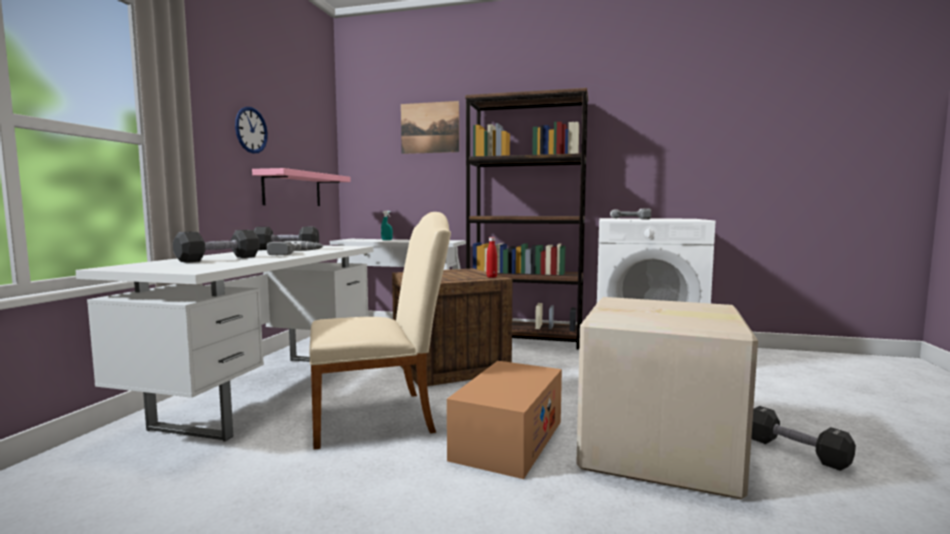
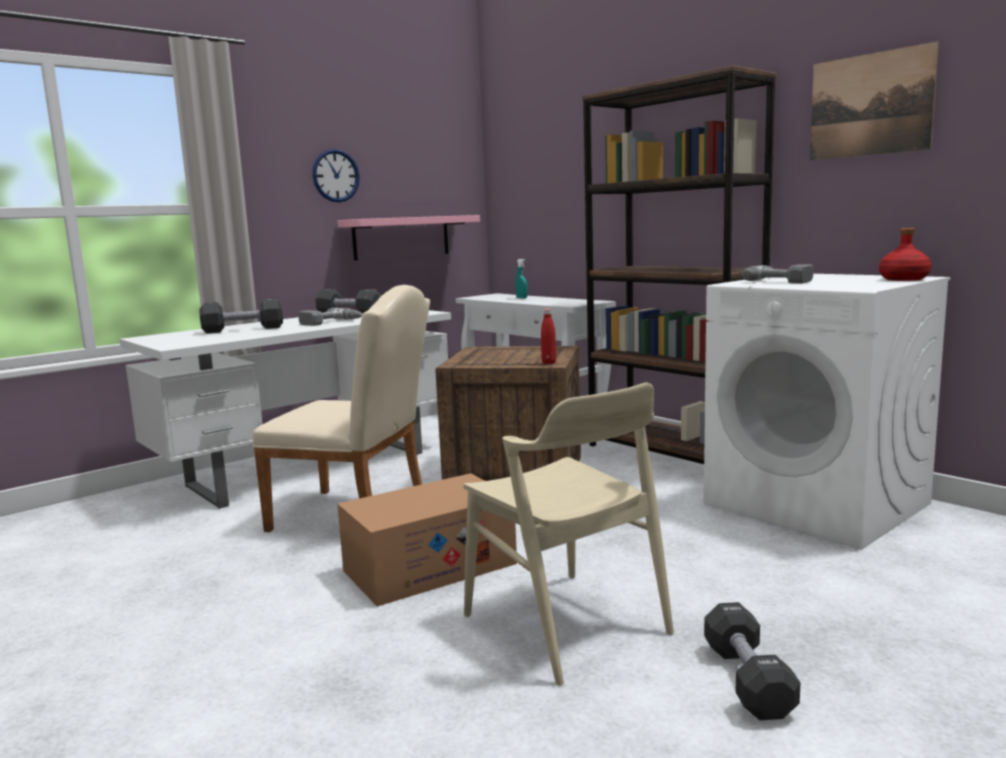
camera: 35 degrees right, 5 degrees up
picture [401,101,459,154] -> picture moved to [810,41,939,160]
cardboard box [576,297,758,500] -> beige chair [463,382,674,686]
none -> red bottle [879,228,932,281]

